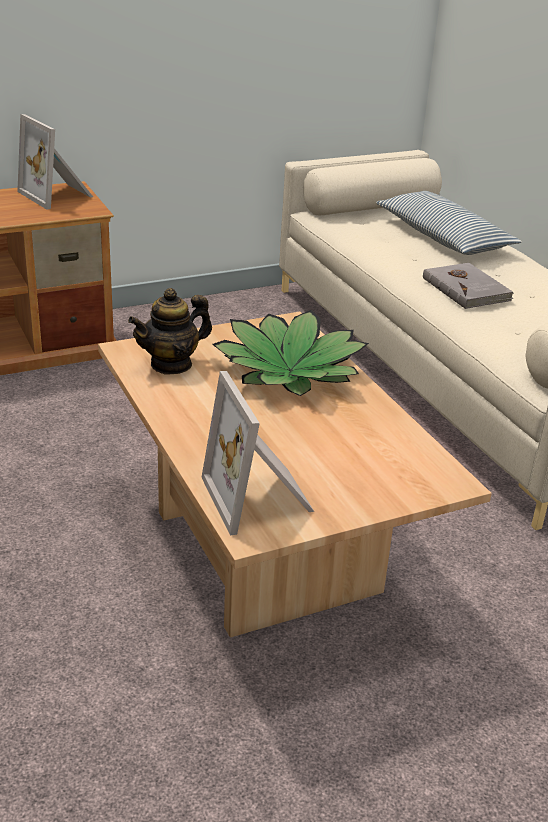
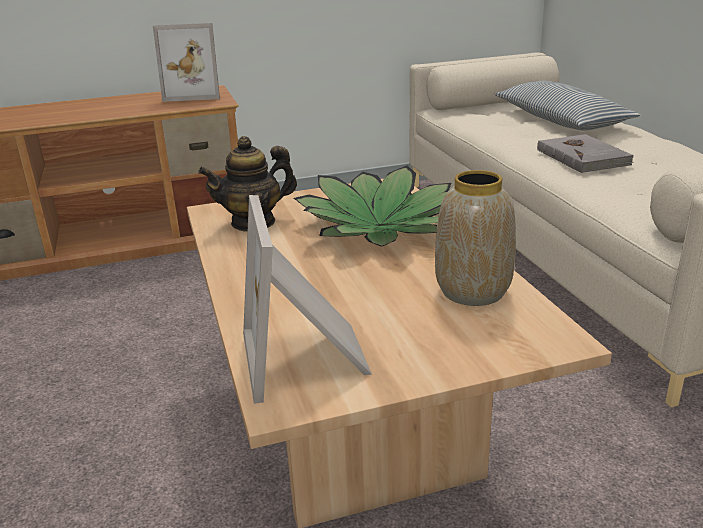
camera: 10 degrees right, 5 degrees down
picture frame [17,114,93,210] -> picture frame turned 60 degrees counterclockwise [153,23,220,102]
none -> vase [435,170,516,306]

